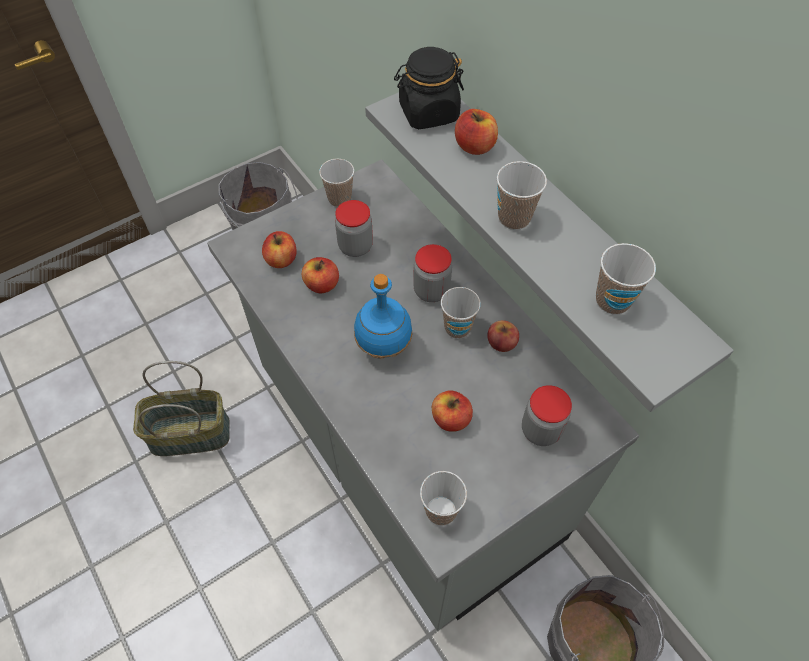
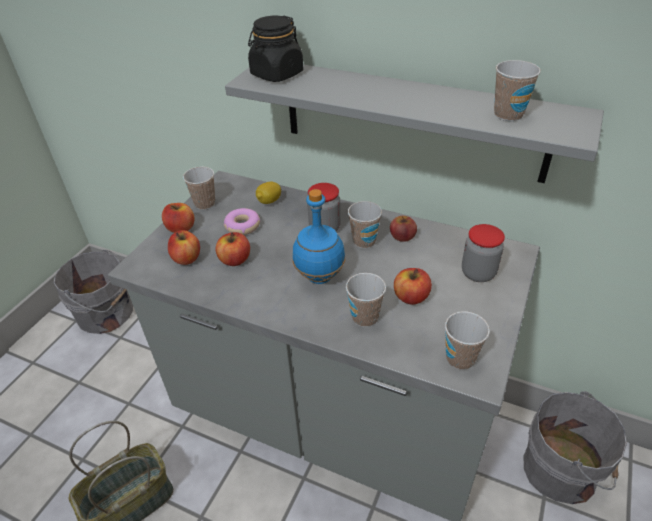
camera: 30 degrees left, 15 degrees down
jar [335,200,373,257] -> donut [224,208,261,235]
apple [455,109,498,155] -> apple moved to [162,203,195,233]
cup [497,161,547,230] -> cup moved to [346,273,386,327]
none -> lemon [256,182,281,204]

